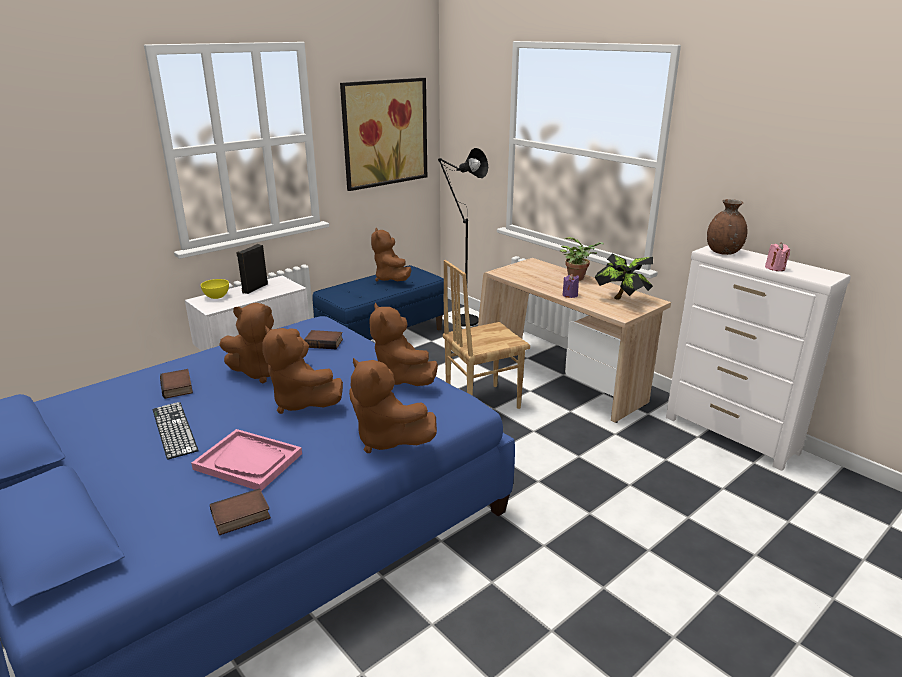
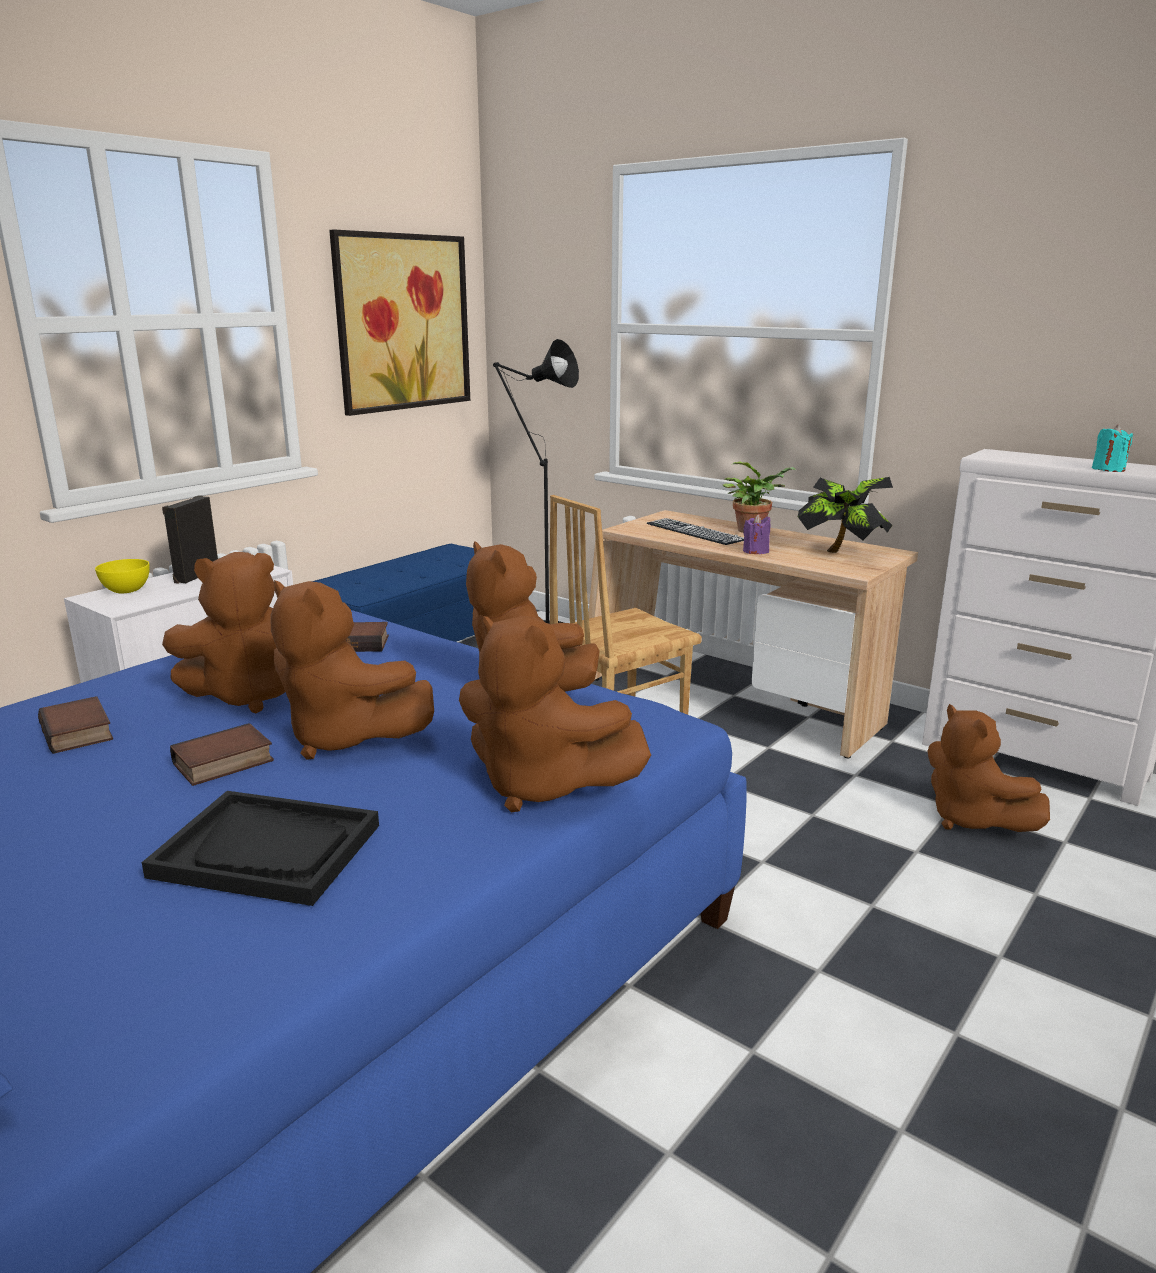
camera: 10 degrees left, 5 degrees down
keyboard [153,402,199,460] -> keyboard moved to [647,518,744,545]
pink tray [191,429,302,491] -> black tray [142,791,379,906]
book [210,488,271,535] -> book moved to [170,723,274,786]
brown plush toy [371,228,411,282] -> brown plush toy moved to [927,704,1050,832]
brown vase [707,199,747,255] -> none
pink candle [765,242,790,271] -> turquoise candle [1092,425,1133,472]

